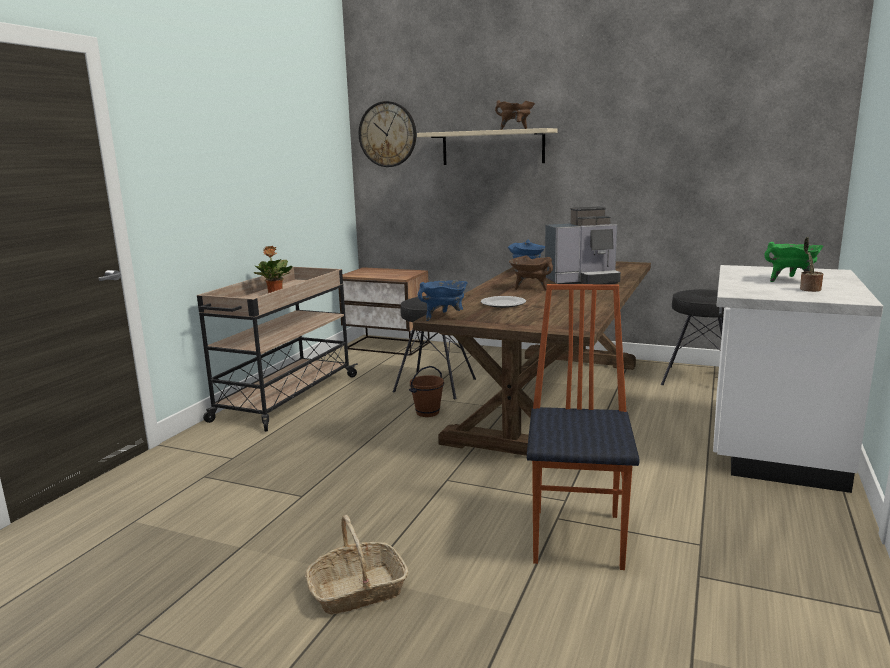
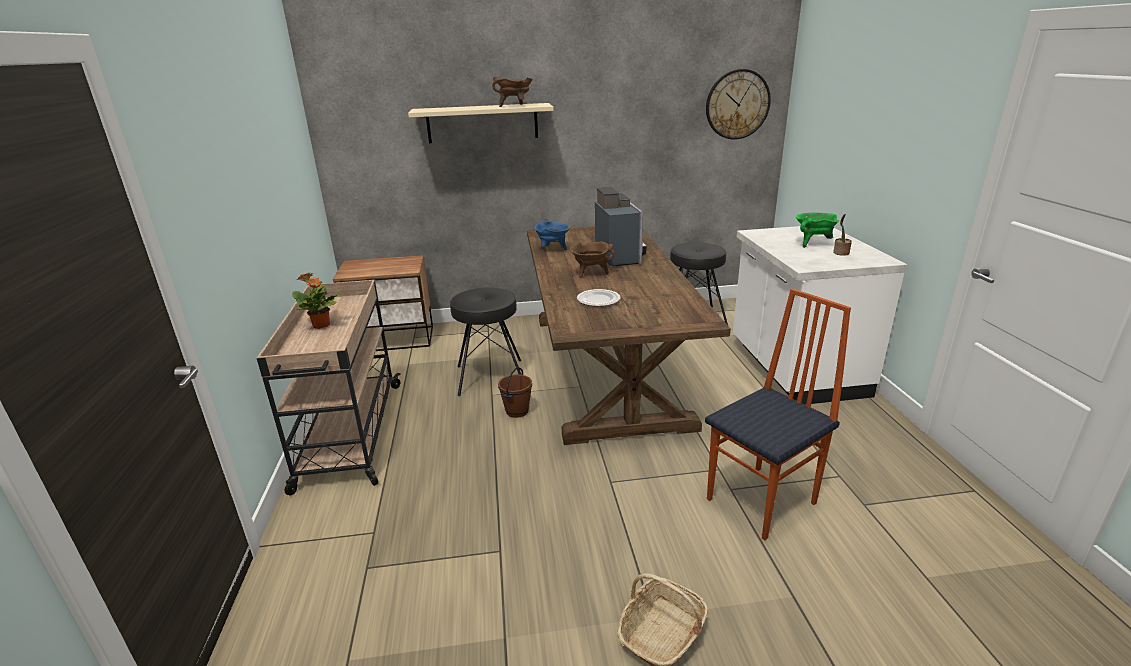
camera: 30 degrees left, 10 degrees up
wall clock [358,101,417,167] -> wall clock moved to [706,69,771,140]
blue cooking pot [418,281,468,321] -> none
chair [527,284,640,570] -> chair turned 75 degrees clockwise [705,288,851,540]
coffee machine [545,206,621,284] -> coffee machine turned 60 degrees counterclockwise [595,187,647,266]

